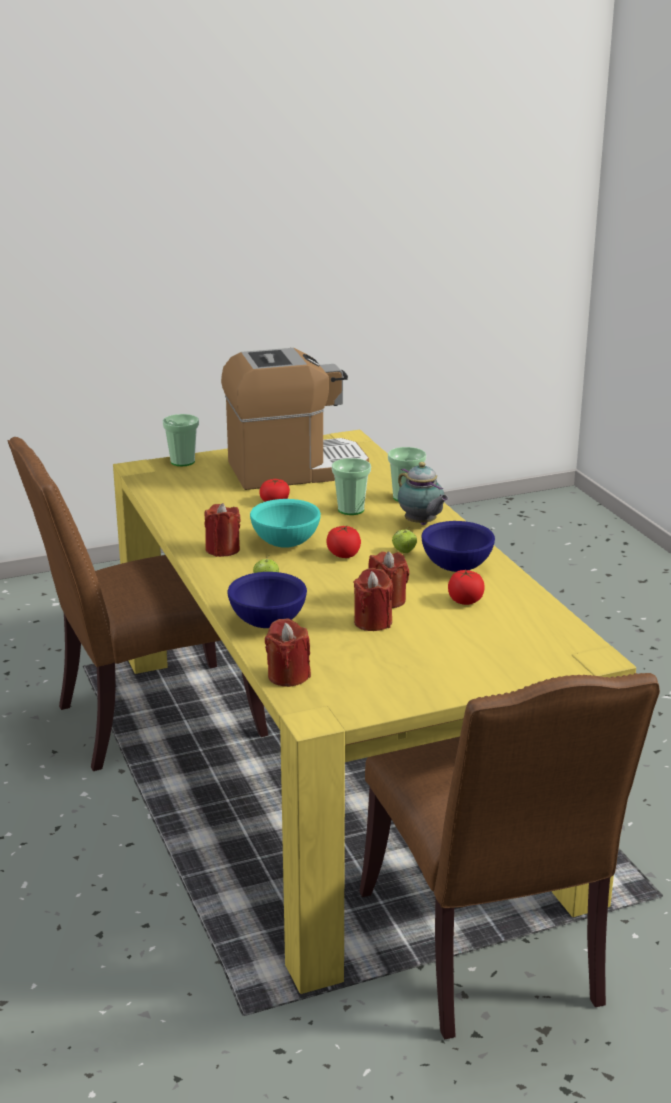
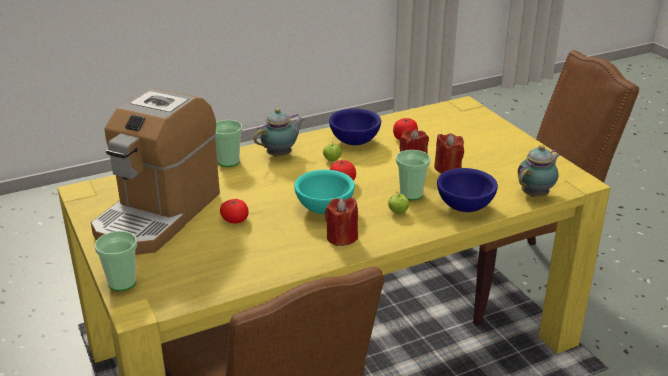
camera: 95 degrees left, 5 degrees up
coffee machine [221,348,369,490] -> coffee machine turned 135 degrees counterclockwise [91,88,220,255]
red candle [265,618,311,687] -> teapot [518,145,559,197]
cup [332,458,371,515] -> cup moved to [396,150,431,200]

